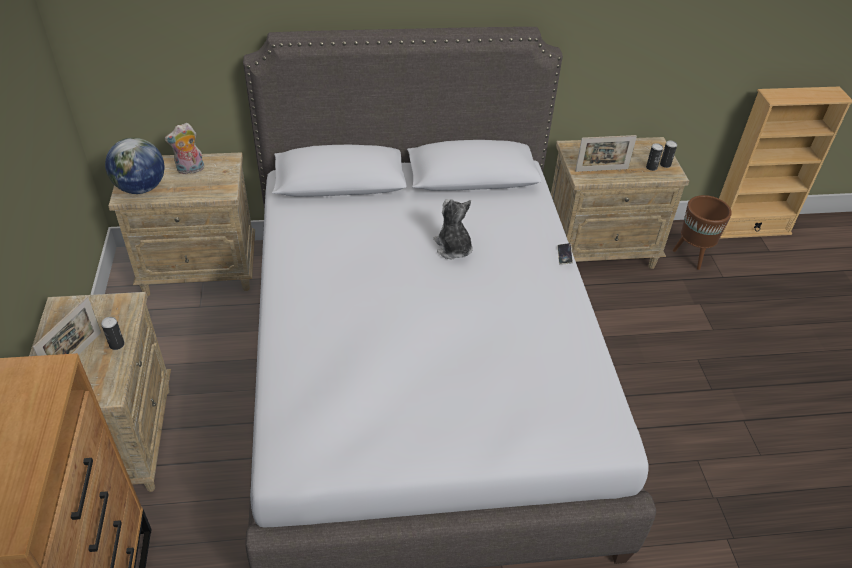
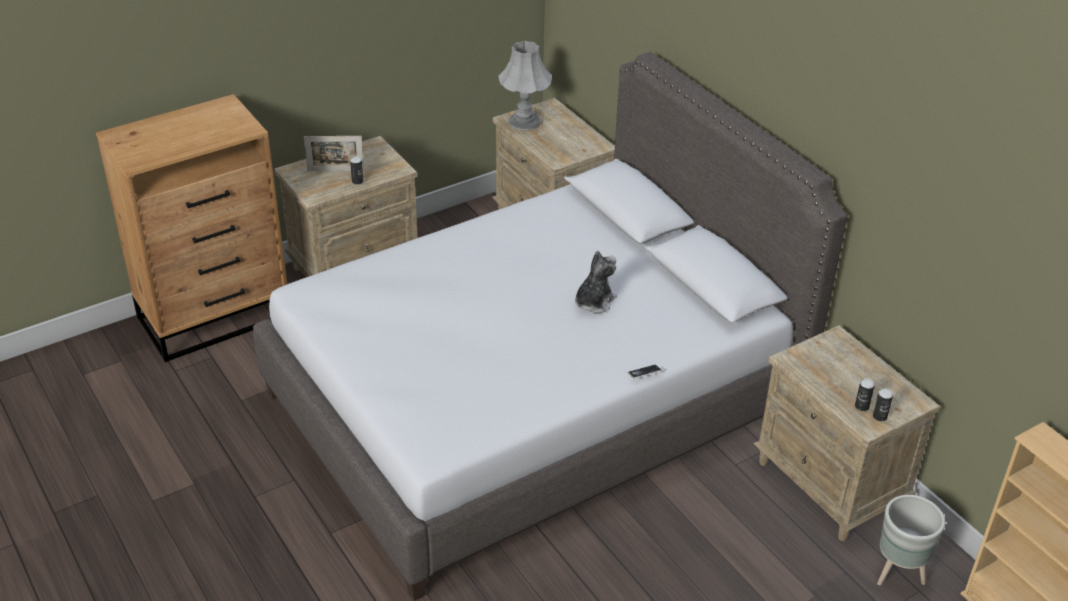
camera: 65 degrees right, 5 degrees down
globe [105,137,165,194] -> grey table lamp [499,41,552,131]
plush toy [164,123,204,175] -> none
picture frame [575,135,637,172] -> none
brown planter [673,195,732,270] -> grey planter [877,495,945,585]

